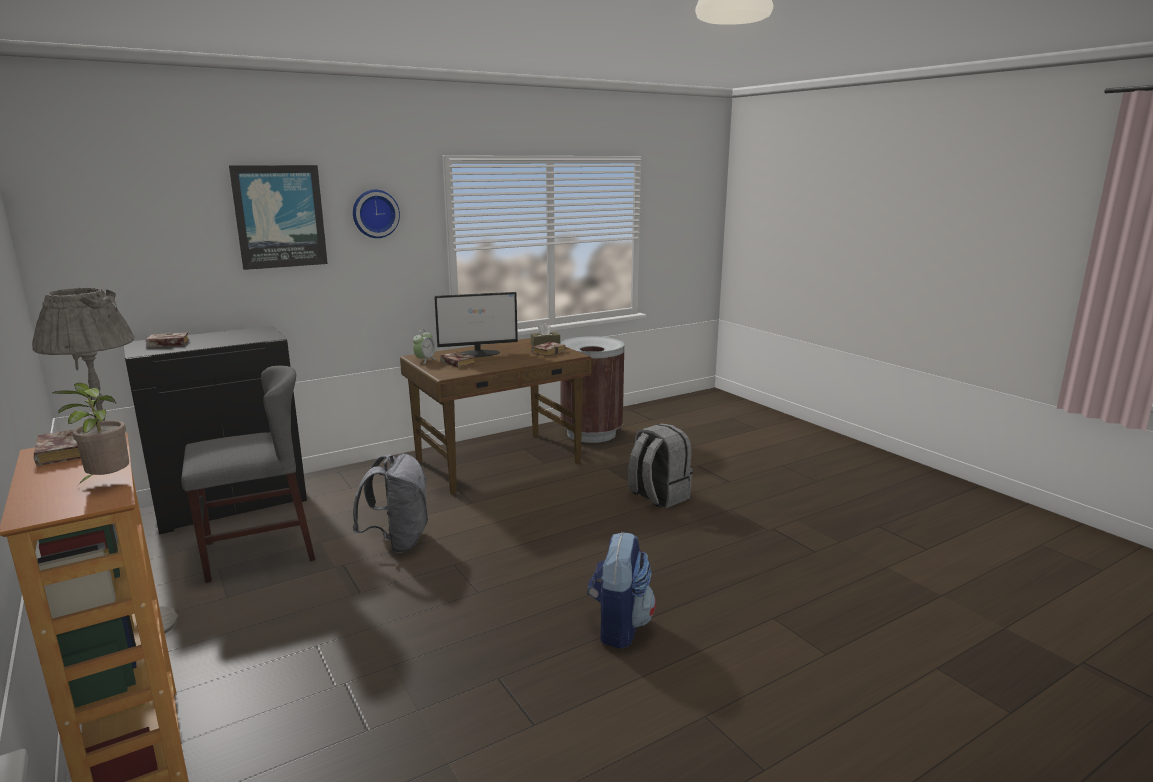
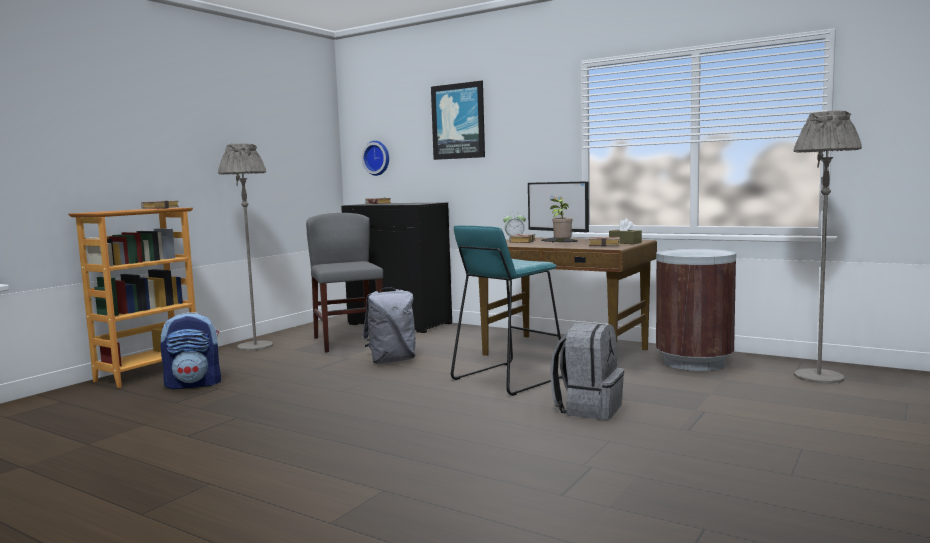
camera: 65 degrees right, 10 degrees down
potted plant [53,383,129,484] -> potted plant moved to [550,198,573,244]
grey chair [181,366,315,583] -> grey chair turned 150 degrees counterclockwise [306,213,383,352]
wall clock [353,190,400,238] -> wall clock moved to [362,141,389,176]
backpack [587,532,656,649] -> backpack moved to [160,312,221,389]
none -> turquoise stool [451,225,562,396]
none -> grey floor lamp [793,110,862,384]

